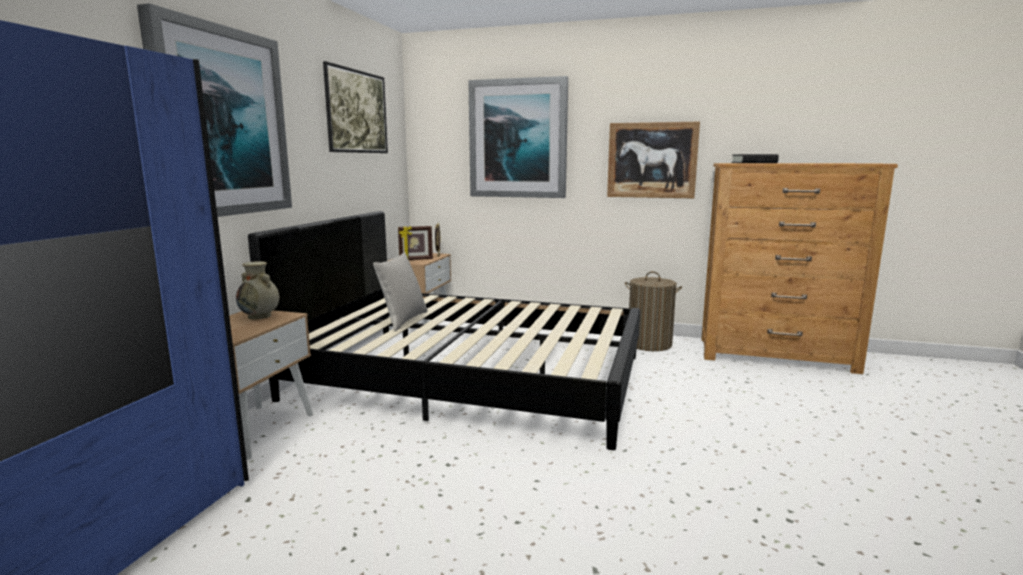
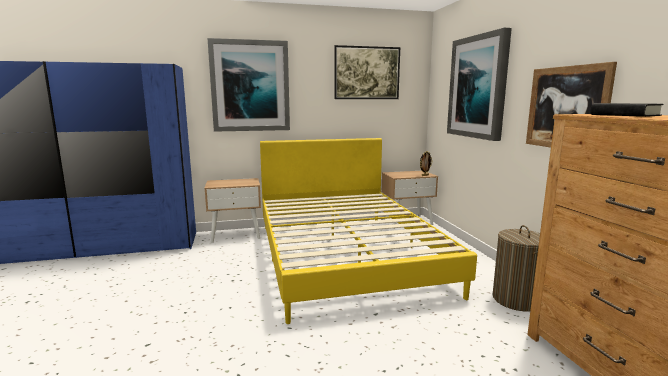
camera: 60 degrees right, 0 degrees up
beige vase [236,261,279,319] -> none
black bed [248,211,640,450] -> yellow bed [260,138,477,324]
grey pillow [373,252,428,331] -> none
picture frame [398,226,433,260] -> none

